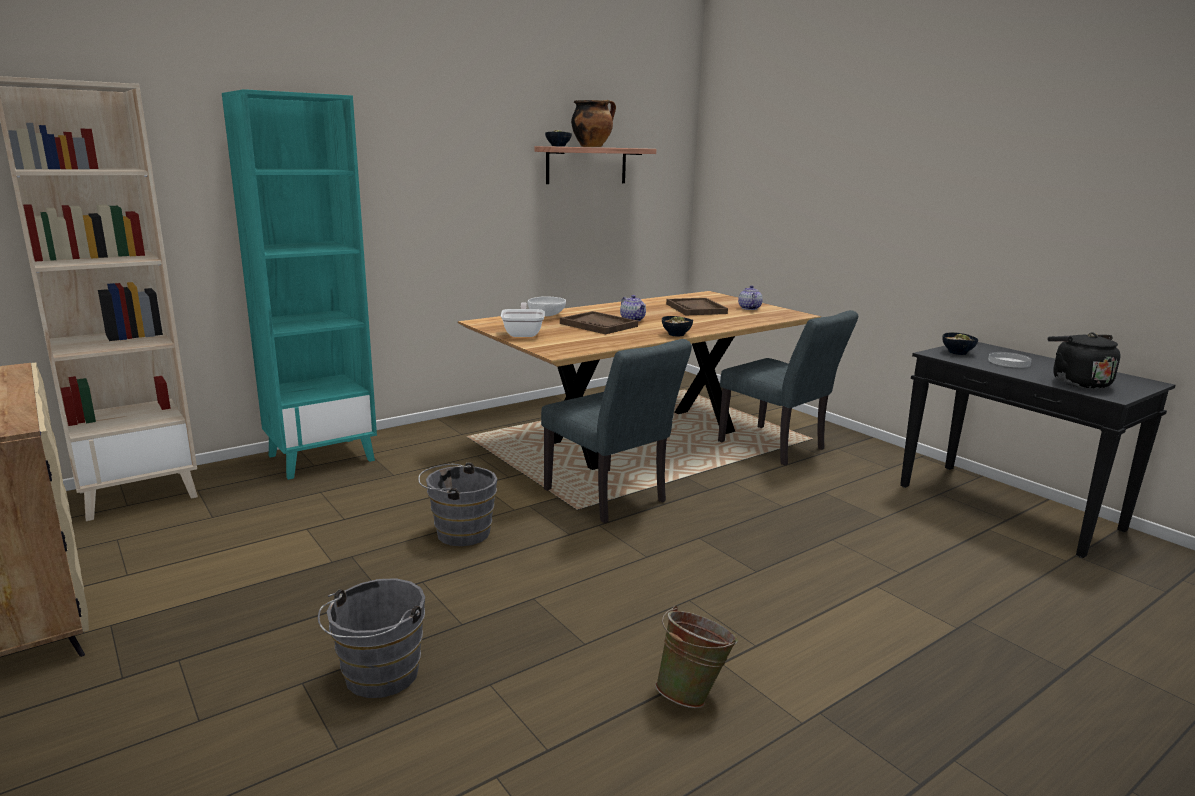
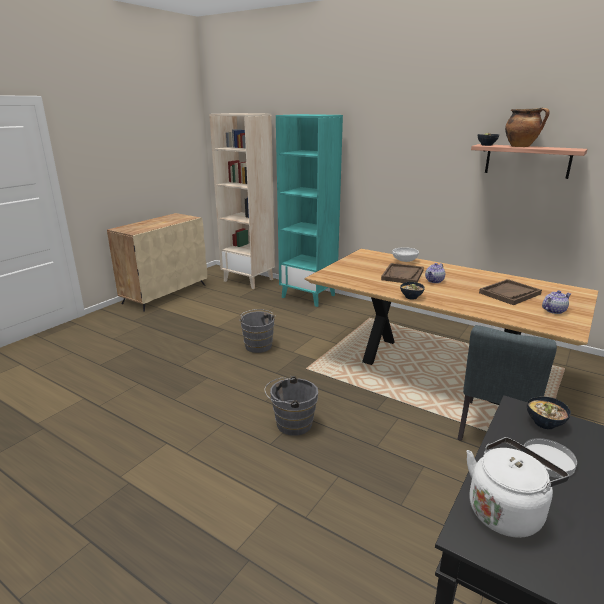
camera: 70 degrees right, 5 degrees up
grey bucket [318,578,425,698] -> grey bucket moved to [264,376,318,436]
frying pan [501,302,545,337] -> none
grey chair [541,339,692,523] -> none
green bucket [655,605,738,708] -> none
black kettle [1048,332,1121,389] -> white kettle [466,437,569,538]

